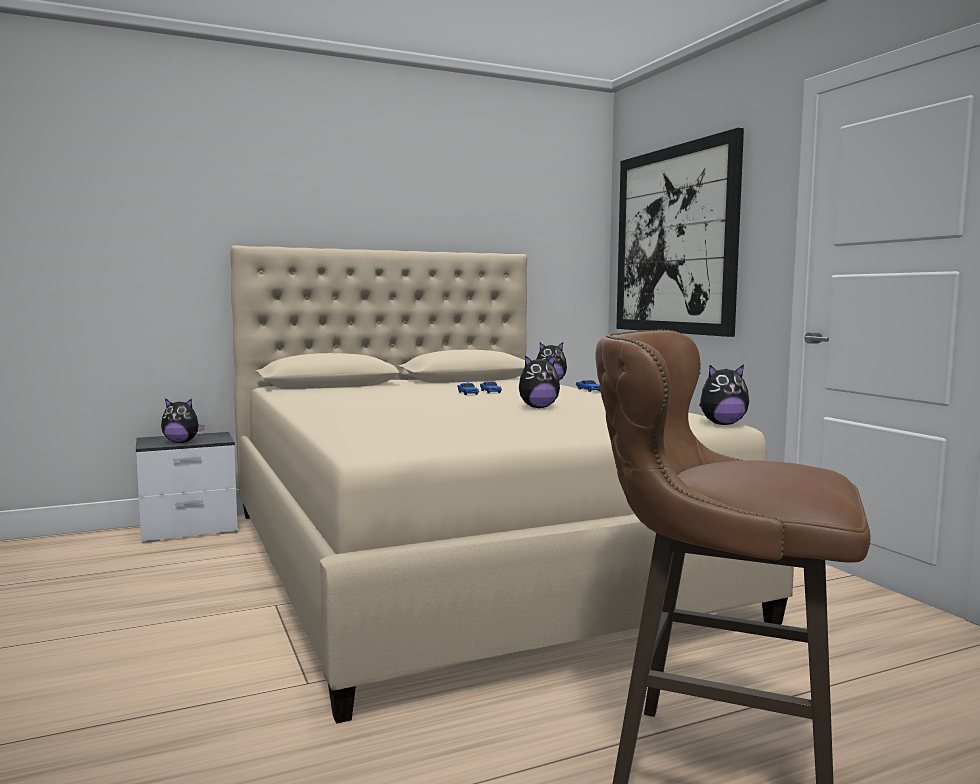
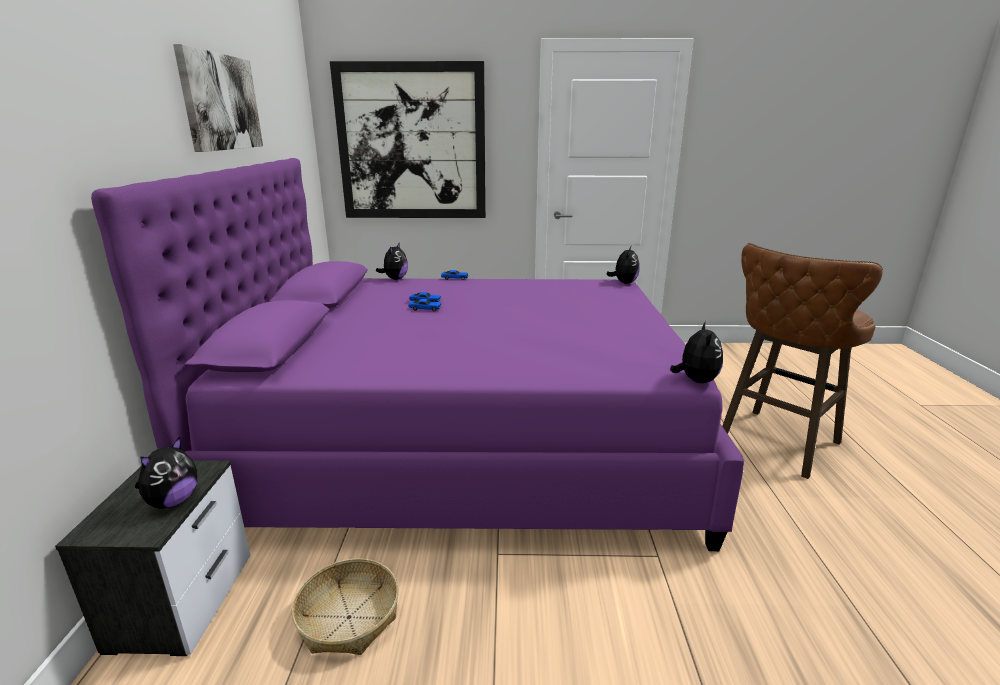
camera: 65 degrees left, 15 degrees up
beige bed [230,246,794,724] -> purple bed [91,158,744,551]
plush toy [519,355,560,408] -> plush toy moved to [670,321,723,383]
none -> picture [173,44,263,152]
none -> basket [292,558,399,655]

